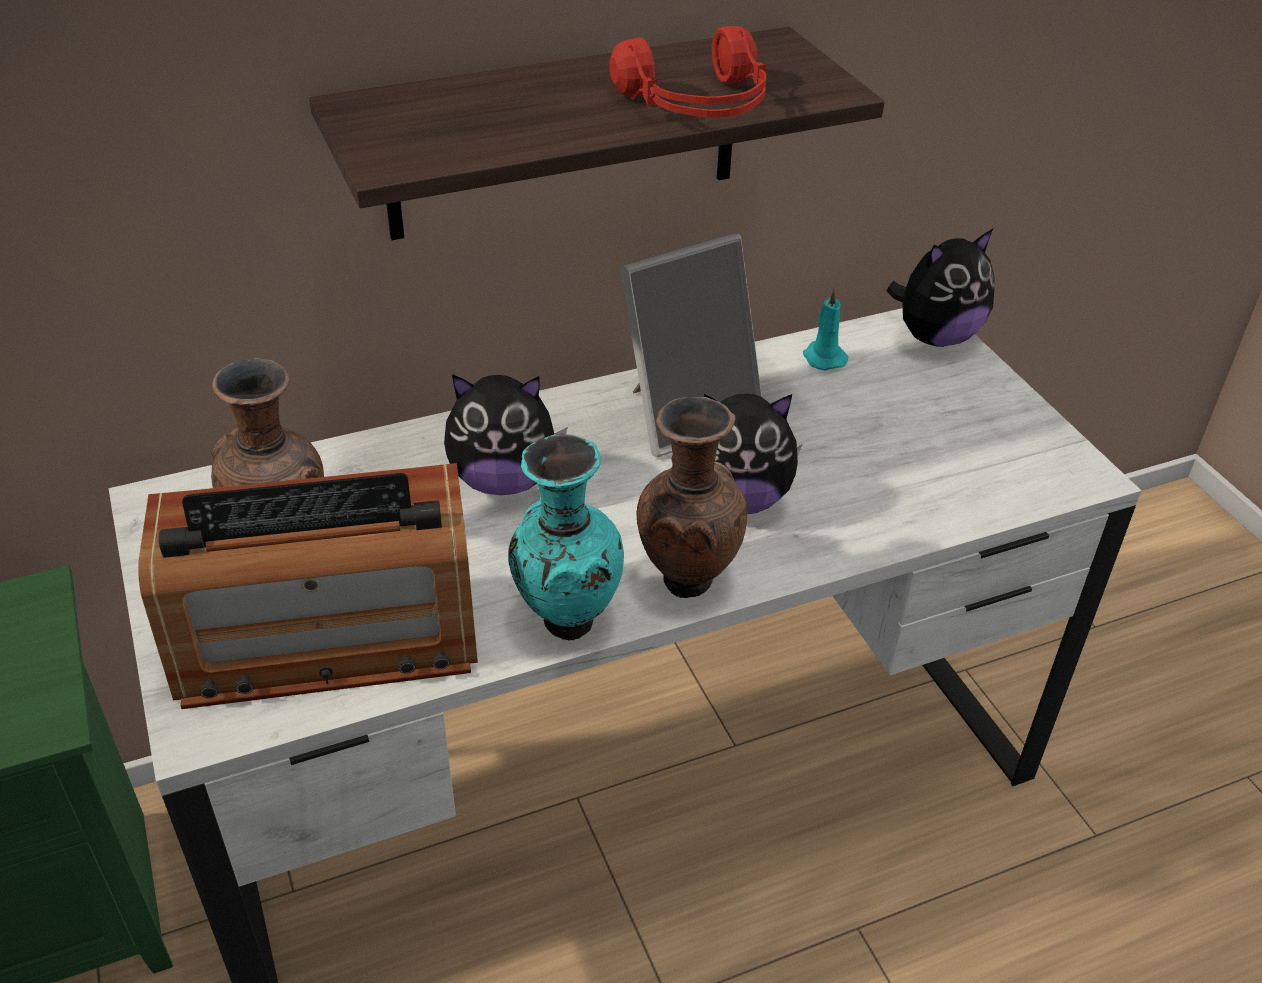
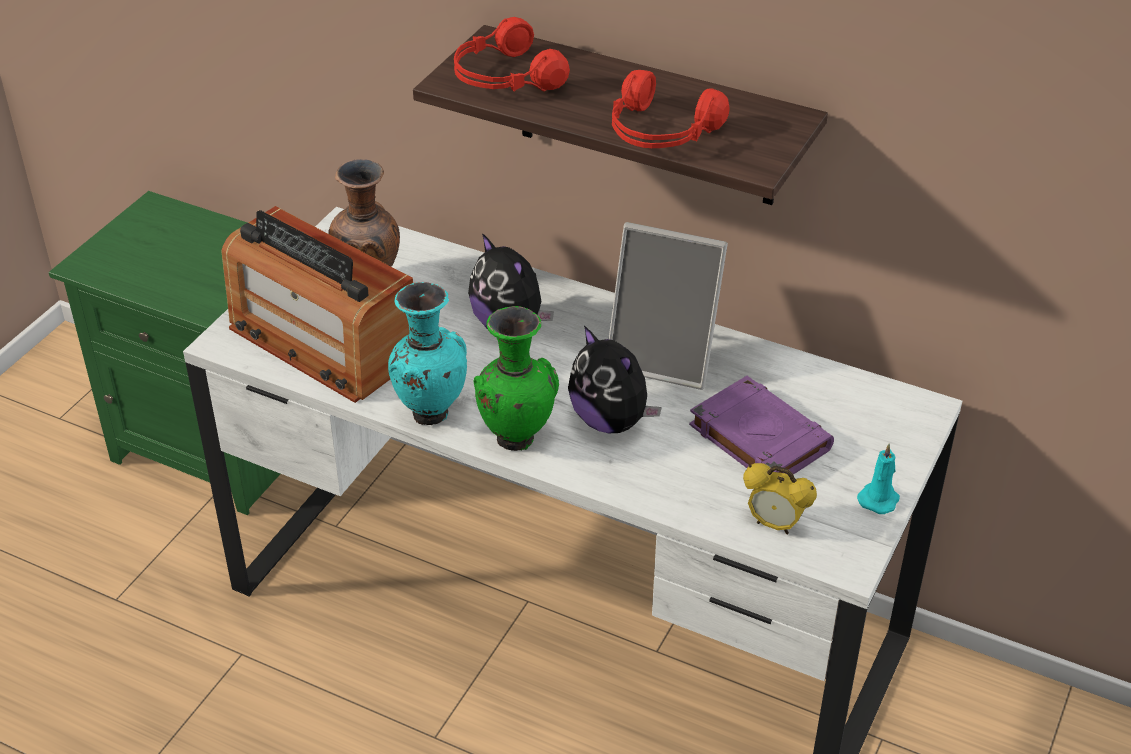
camera: 50 degrees right, 0 degrees up
brown vase [637,397,748,598] -> green vase [473,306,559,451]
turquoise candle [803,287,849,371] -> turquoise candle moved to [857,444,900,514]
plush toy [887,229,995,347] -> none
none -> red headphones [454,17,570,92]
none -> purple book [689,376,834,475]
none -> alarm clock [743,463,817,534]

